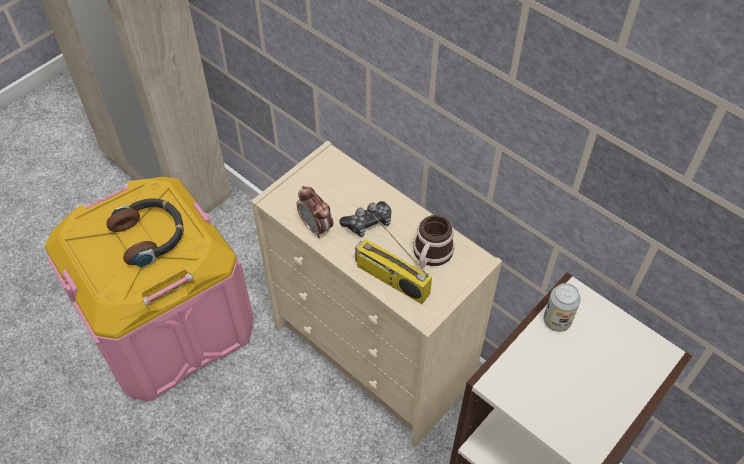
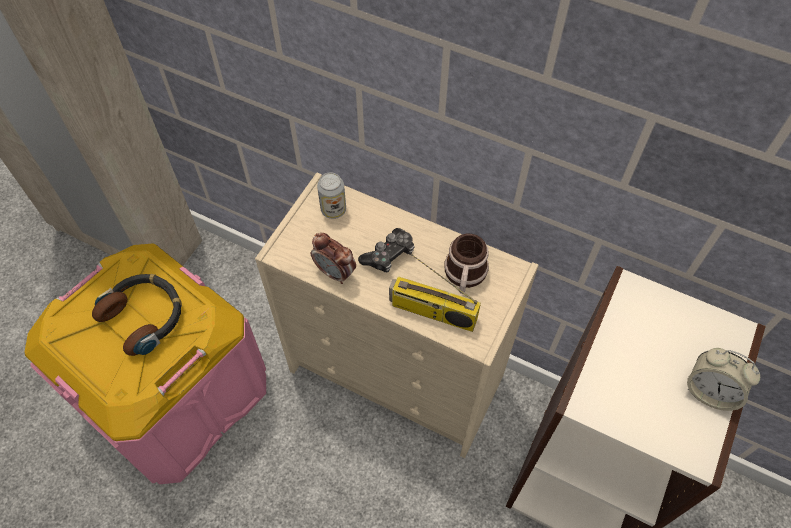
camera: 15 degrees left, 5 degrees up
can [543,283,581,332] -> can moved to [317,172,346,219]
none -> alarm clock [687,348,760,411]

